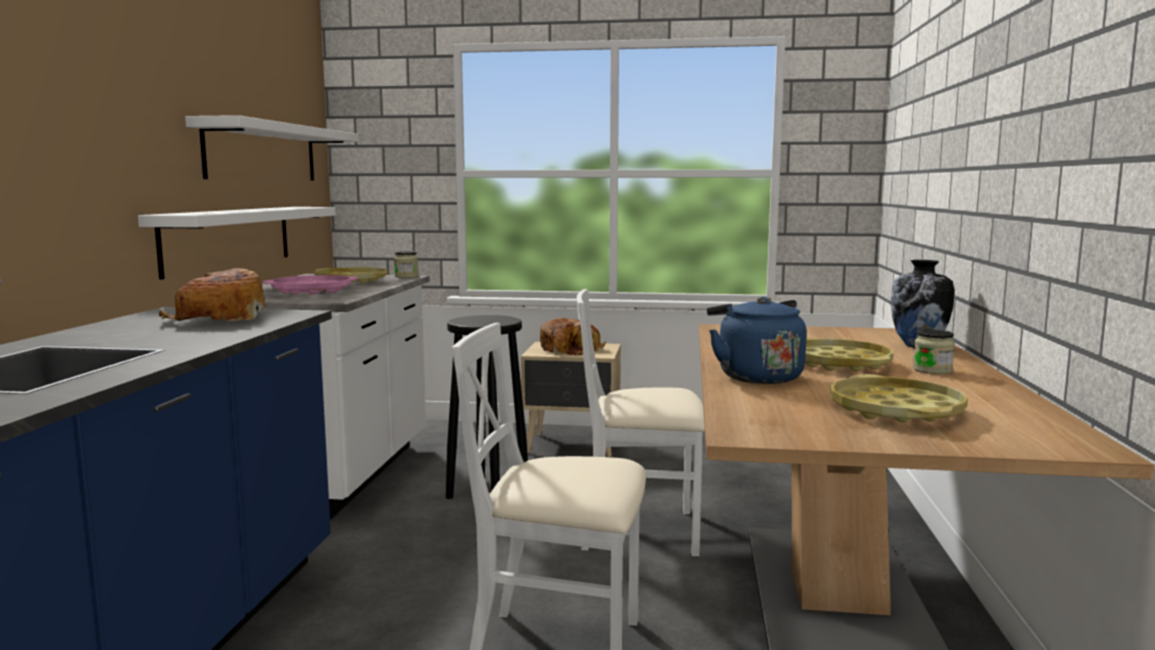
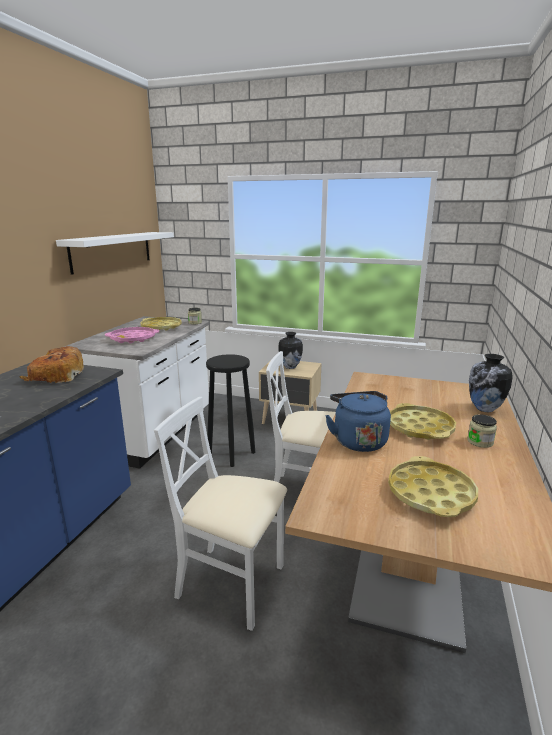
camera: 10 degrees right, 10 degrees up
white shelf [138,207,336,280] -> none
bread [540,318,606,356] -> vase [278,332,303,369]

